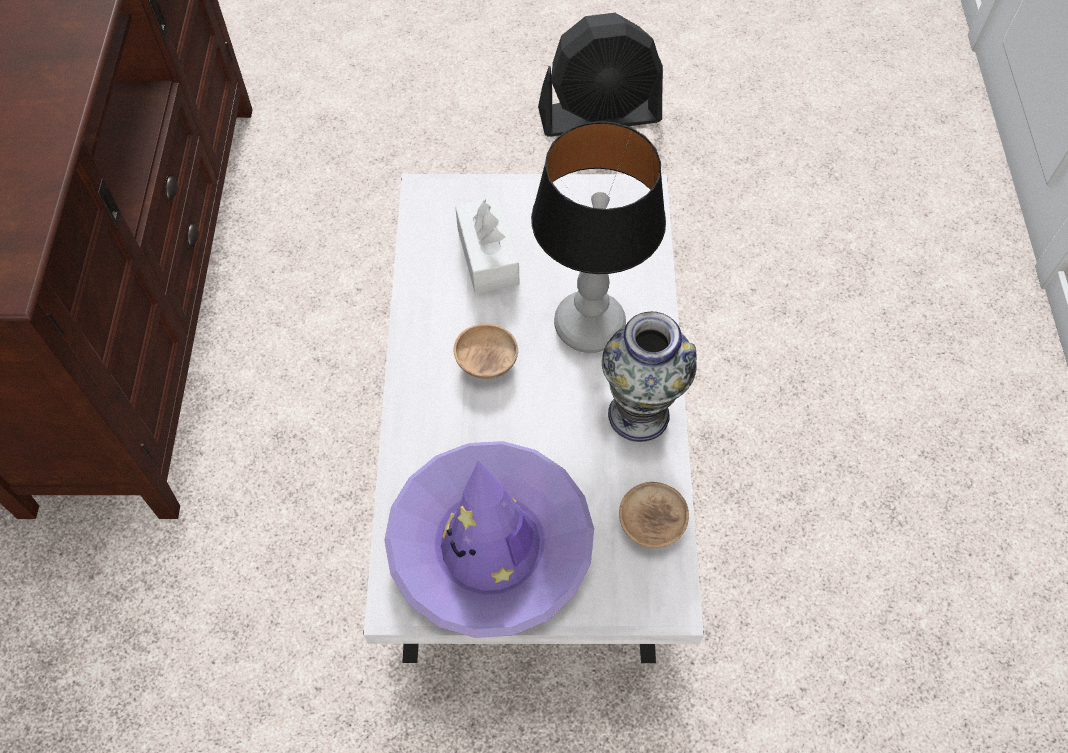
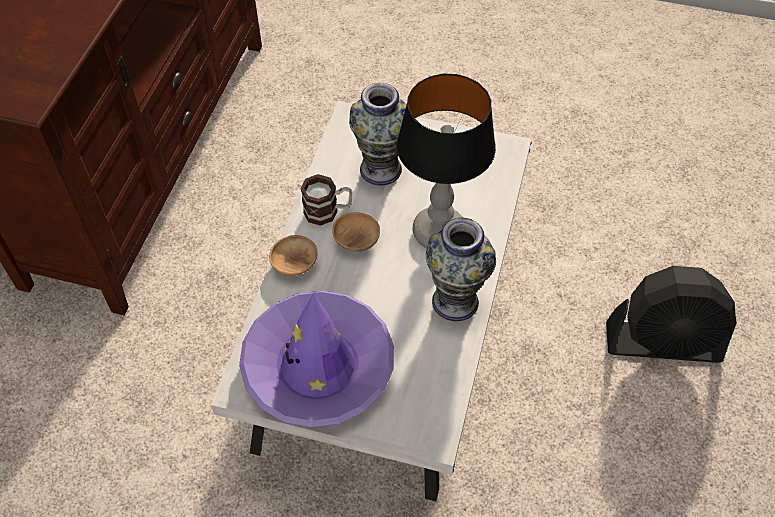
camera: 15 degrees right, 5 degrees down
white tissue box [455,197,519,294] -> vase [349,83,407,185]
black fan [538,13,663,137] -> black fan moved to [606,266,737,363]
brown bowl [619,482,689,548] -> brown bowl moved to [269,235,318,276]
none -> mug [300,174,352,226]

